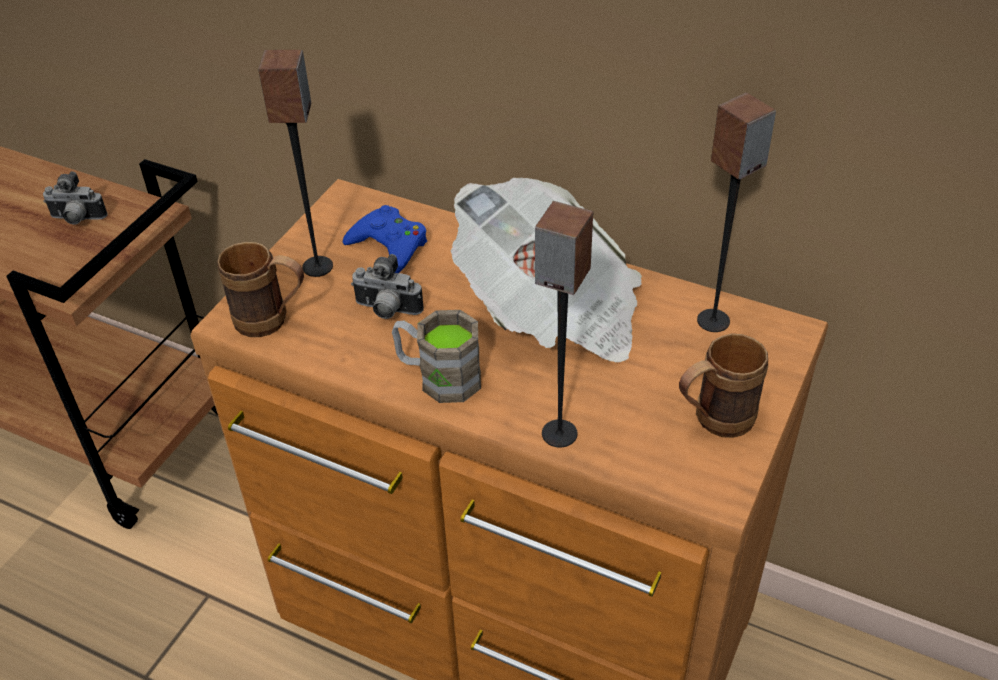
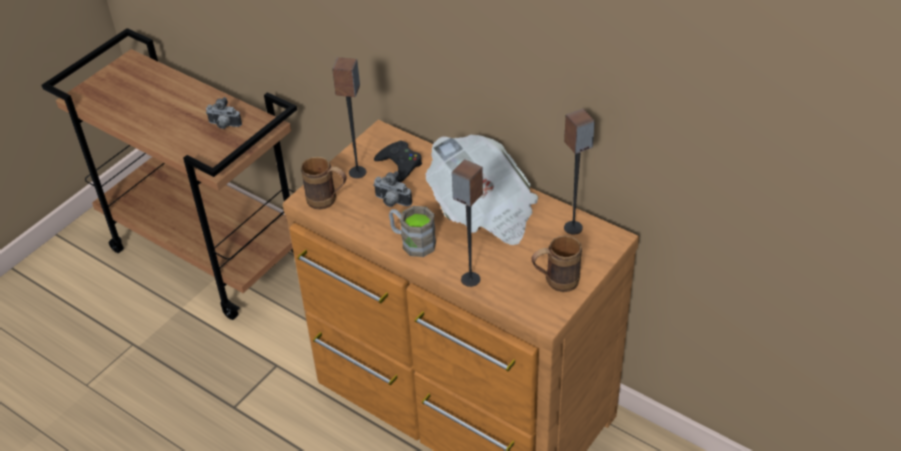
camera: 10 degrees right, 0 degrees up
blue game controller [343,205,427,273] -> black game controller [374,140,422,182]

